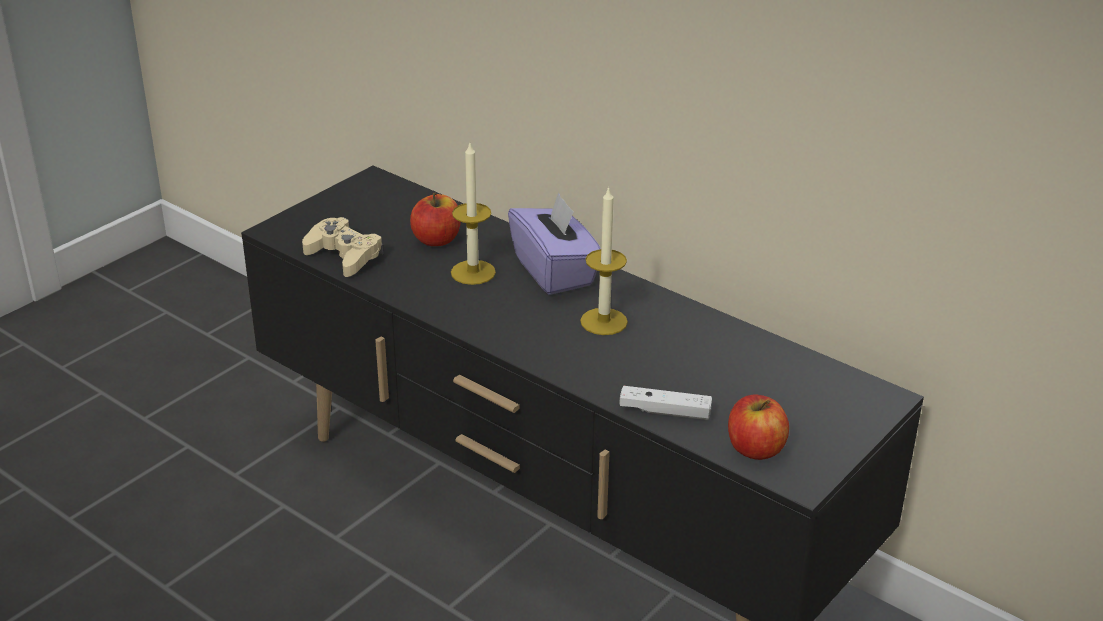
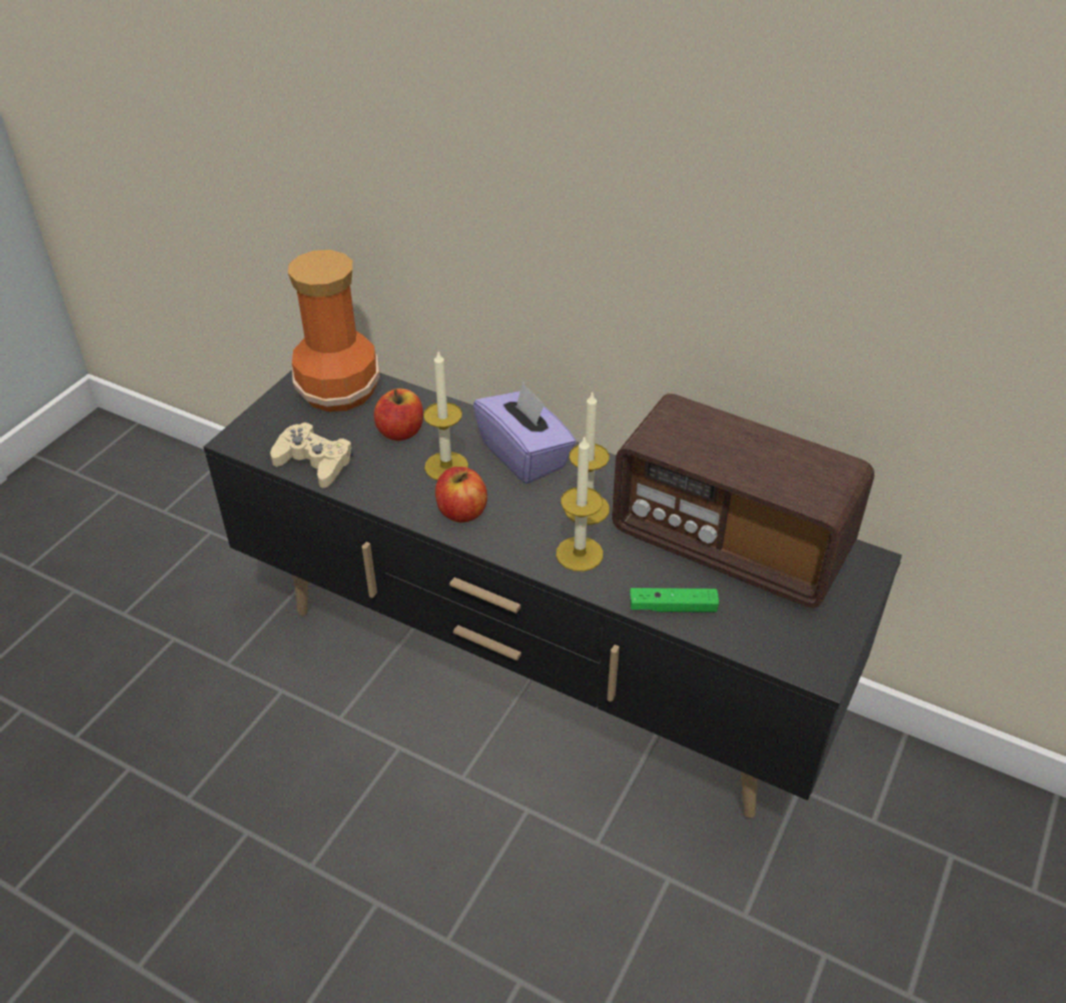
camera: 10 degrees left, 10 degrees up
white game controller [619,386,712,420] -> green game controller [629,588,719,612]
apple [728,395,789,460] -> apple moved to [435,467,487,523]
none -> vase [288,250,380,412]
none -> candle [556,435,603,571]
none -> radio [612,393,874,608]

